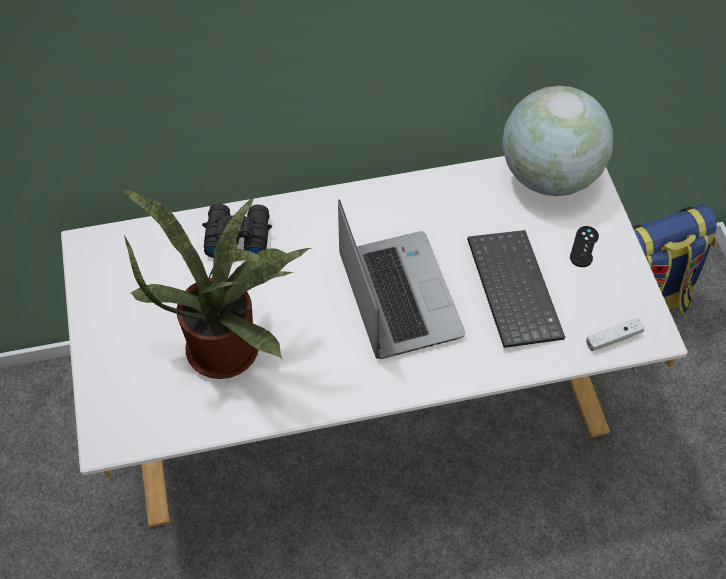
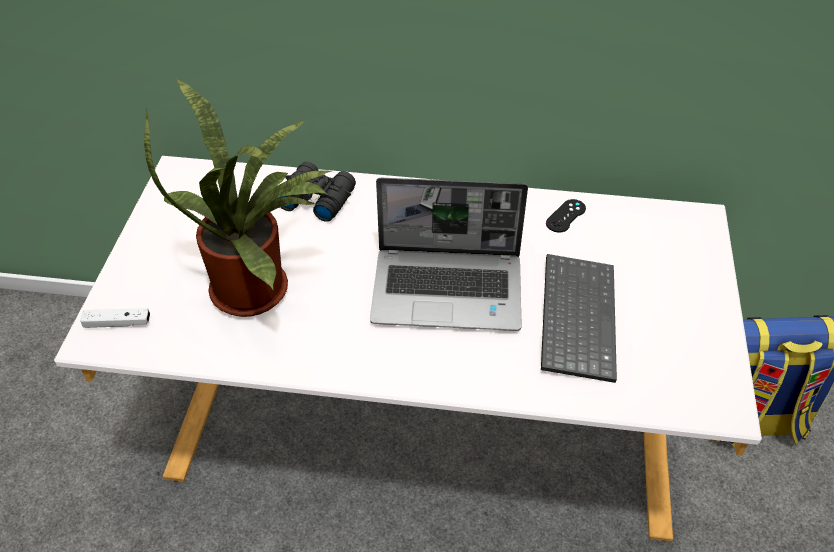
camera: 20 degrees right, 10 degrees down
laptop [338,199,465,359] -> laptop turned 90 degrees clockwise [370,178,528,331]
globe [502,86,613,196] -> none
black game controller [570,226,599,267] -> black game controller moved to [546,199,586,232]
white game controller [586,318,644,351] -> white game controller moved to [80,308,150,328]

